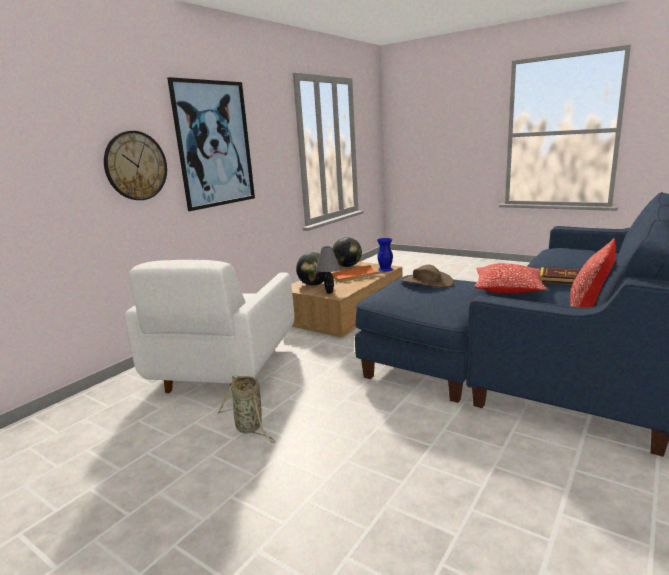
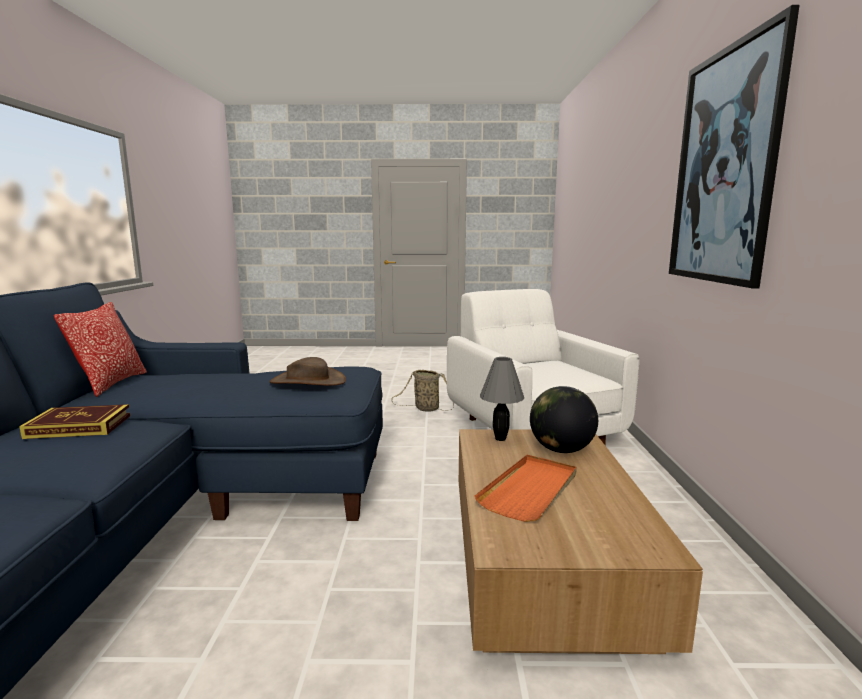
camera: 145 degrees right, 5 degrees down
wall clock [104,131,167,200] -> none
globe [332,237,362,267] -> none
blue vase [377,238,393,272] -> none
pillow [474,263,547,293] -> none

